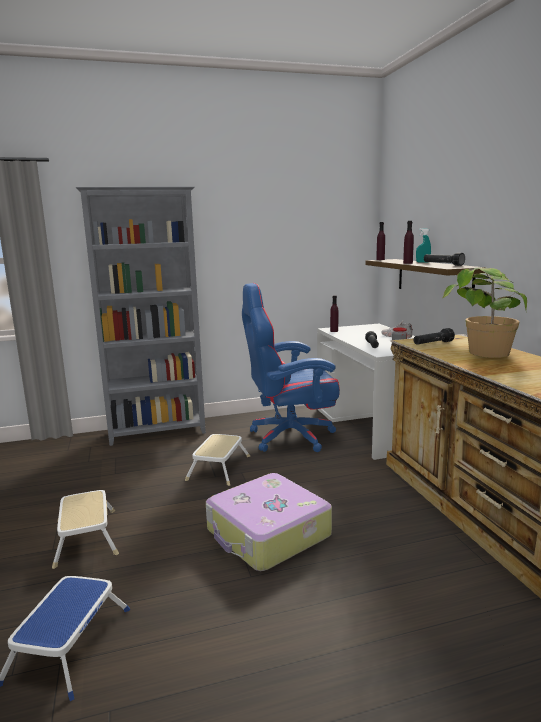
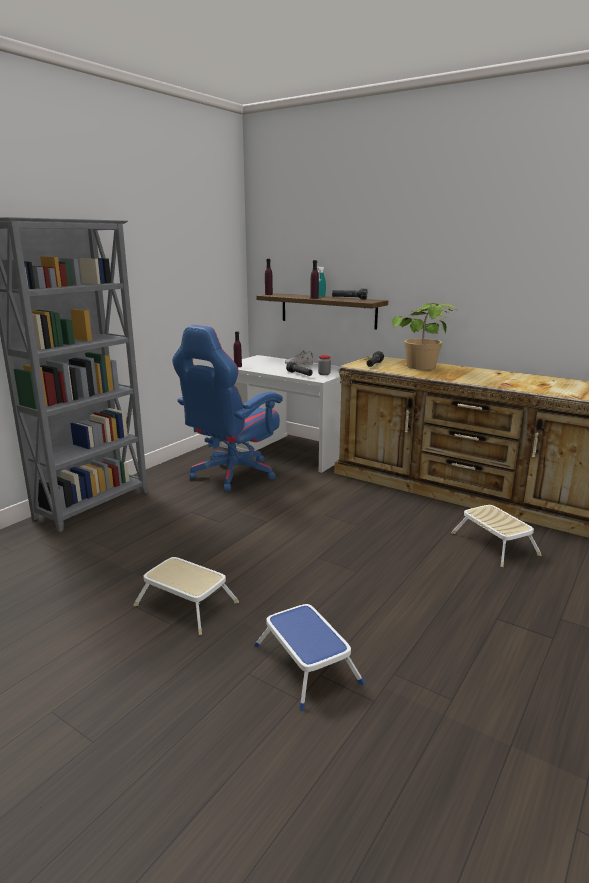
camera: 40 degrees left, 5 degrees up
beige step ladder [185,434,250,486] -> beige step ladder moved to [452,505,542,567]
suitcase [206,473,332,571] -> none

